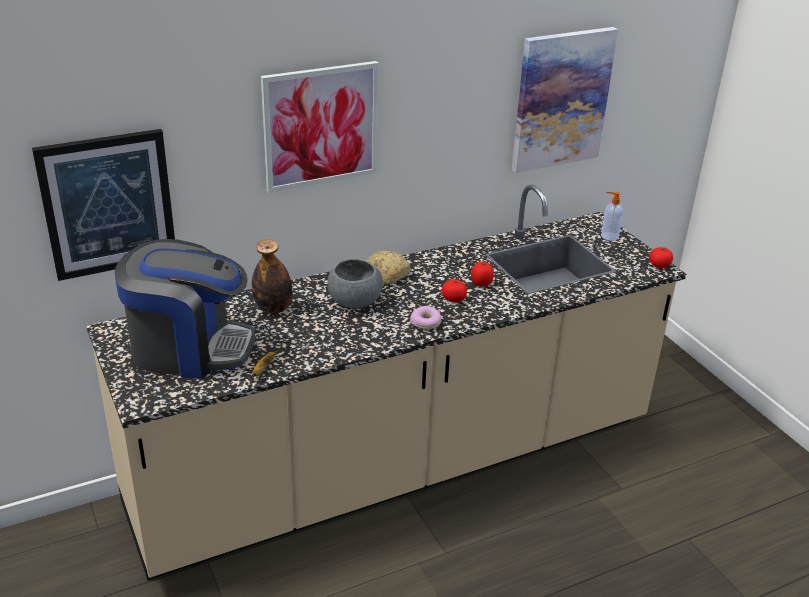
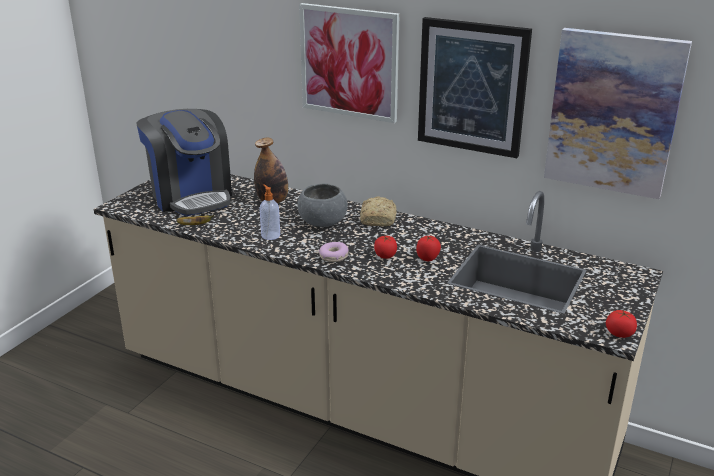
camera: 55 degrees right, 5 degrees down
picture [32,129,175,281] -> picture moved to [418,17,532,158]
soap dispenser [601,192,623,241] -> soap dispenser moved to [260,184,280,240]

